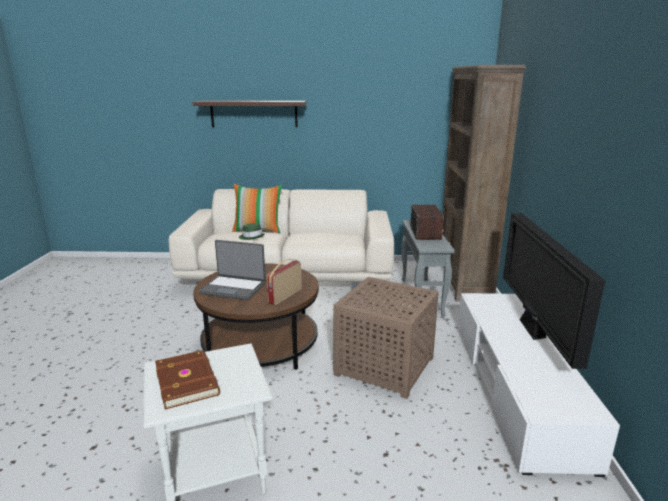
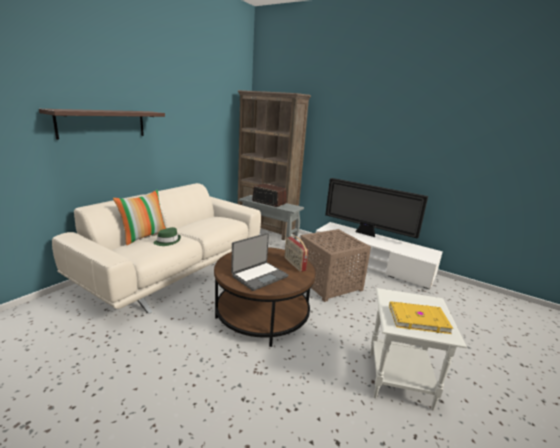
camera: 60 degrees left, 0 degrees up
brown book [155,350,220,409] -> yellow book [389,301,453,334]

